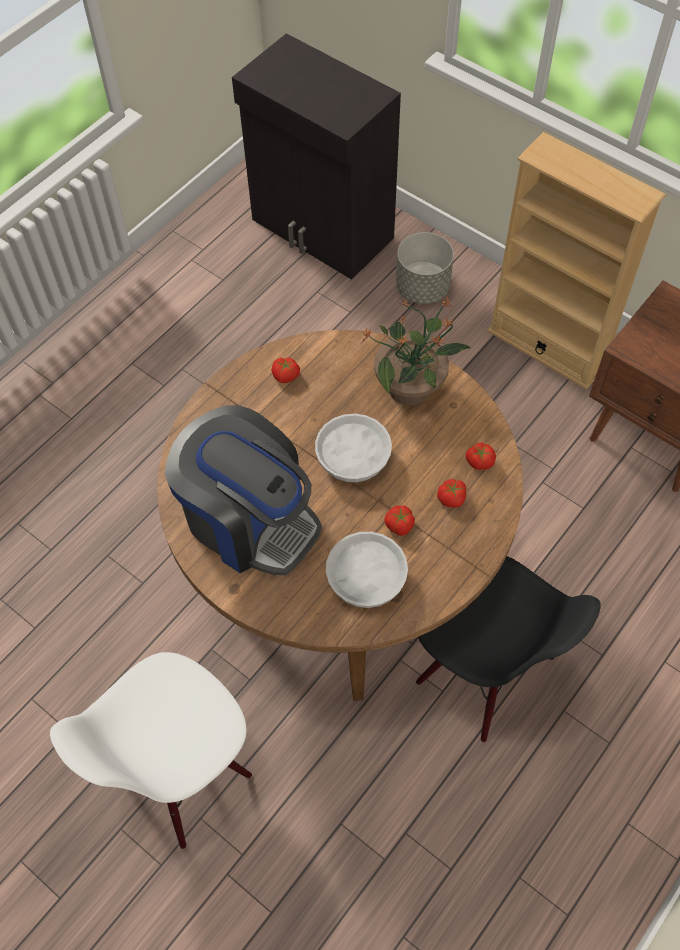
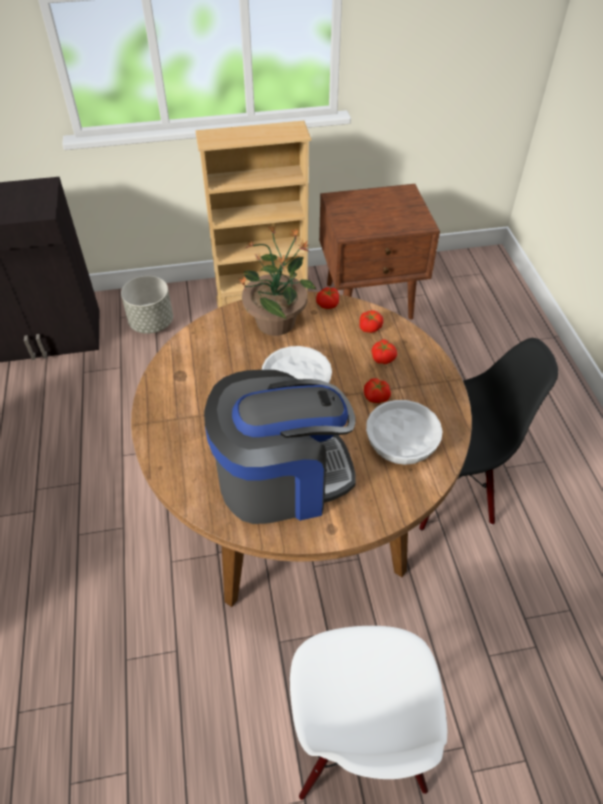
camera: 50 degrees left, 10 degrees down
tomato [271,357,300,383] -> tomato moved to [316,287,339,309]

